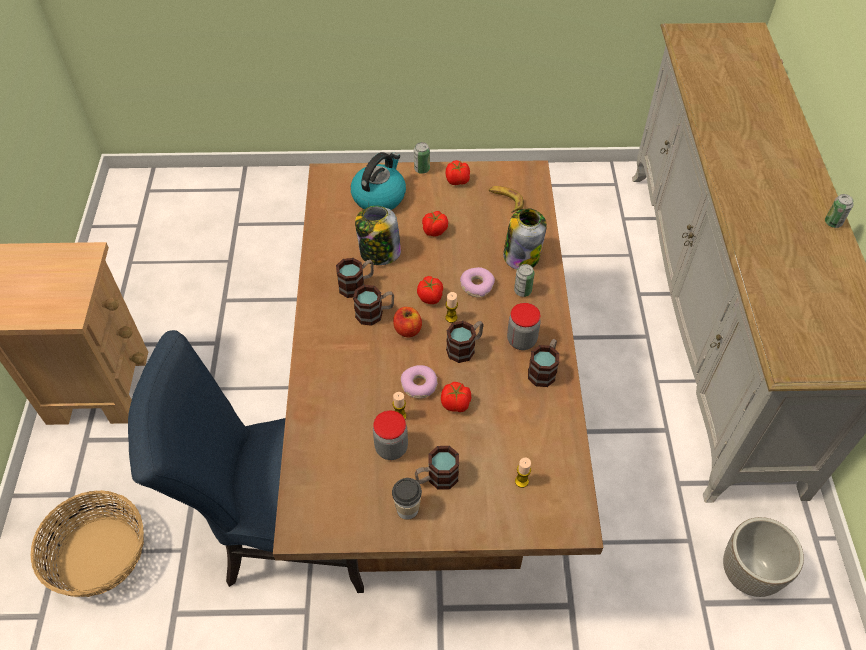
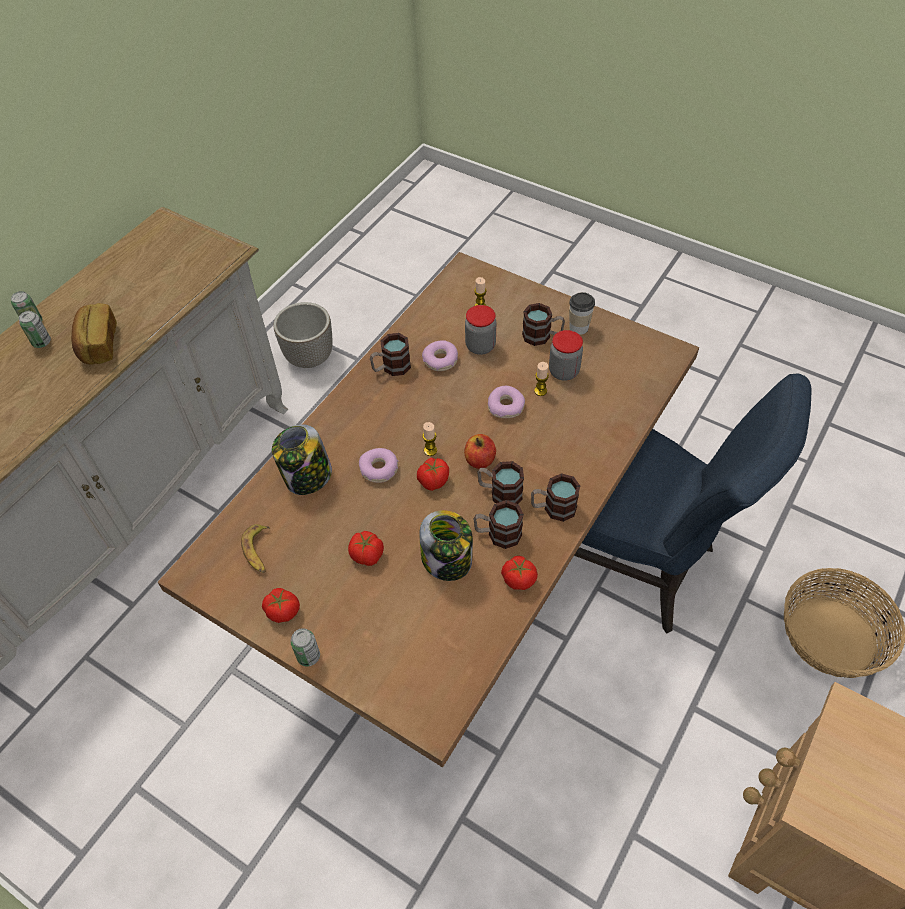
camera: 145 degrees left, 0 degrees up
kettle [351,152,406,210] -> none
tomato [441,382,471,412] -> tomato moved to [501,556,538,590]
mug [446,321,484,363] -> mug moved to [531,473,580,522]
jar [507,303,541,350] -> jar moved to [465,305,496,355]
can [514,264,534,297] -> can moved to [19,311,51,348]
none -> bread [71,303,117,364]
none -> donut [422,340,458,371]

